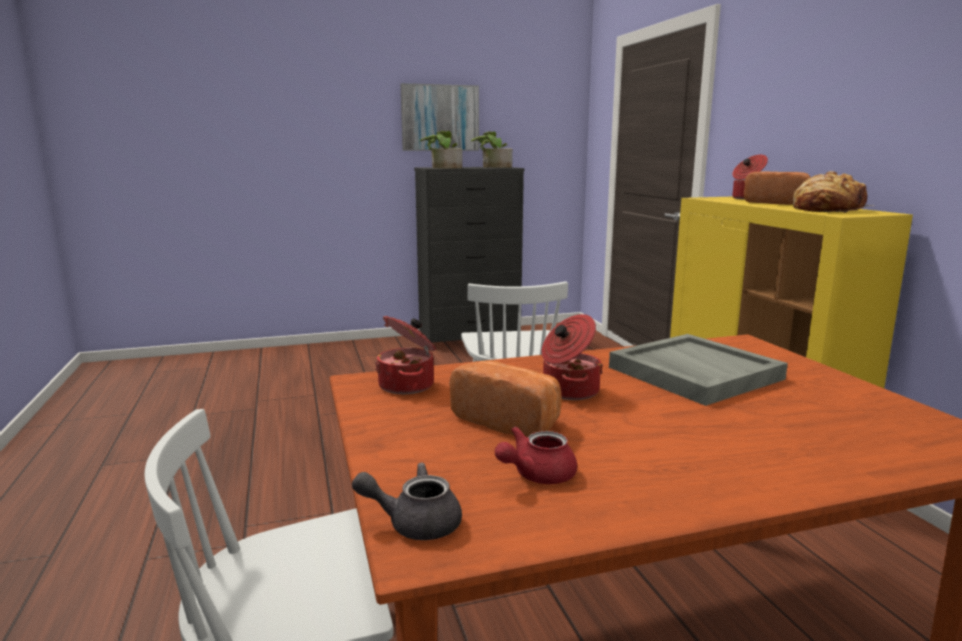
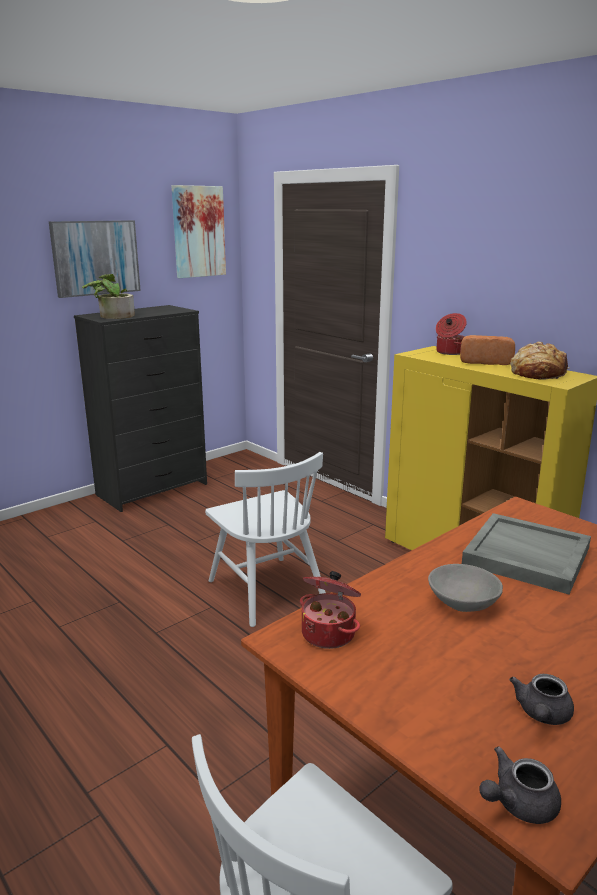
camera: 25 degrees left, 5 degrees up
bread [449,361,562,438] -> none
potted plant [471,131,512,168] -> none
red teapot [495,426,577,484] -> grey teapot [509,674,574,725]
cooking pot [541,314,603,400] -> grey bowl [428,564,503,612]
none -> picture [171,185,226,278]

